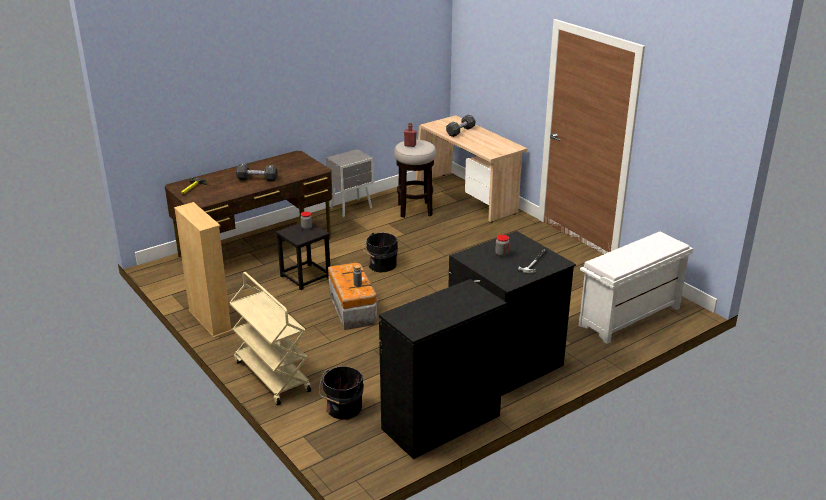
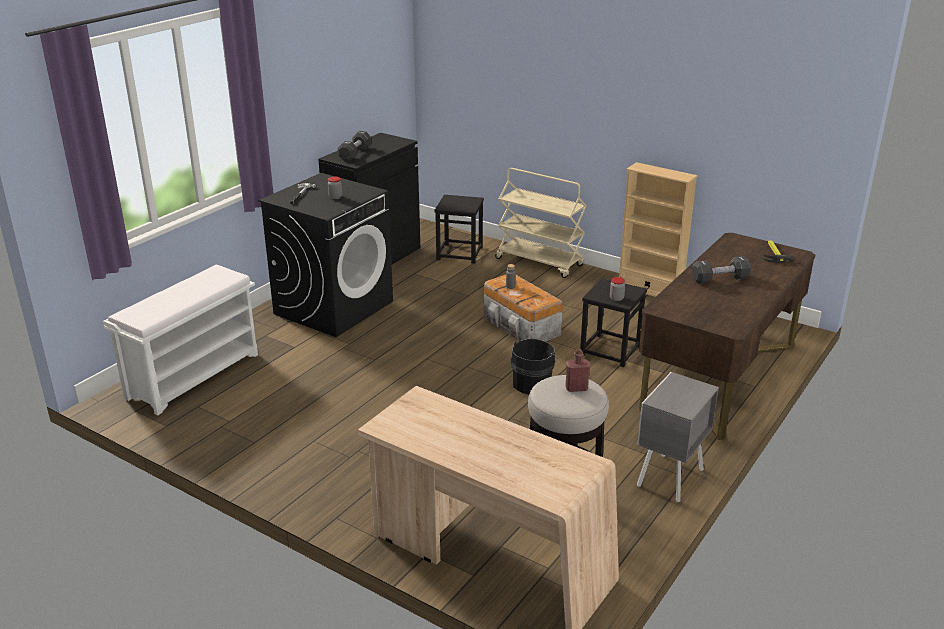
camera: 160 degrees right, 0 degrees up
black bucket [319,366,364,420] -> black stool [435,195,484,264]
black dumbbell [446,115,475,137] -> black dumbbell moved to [338,131,371,161]

